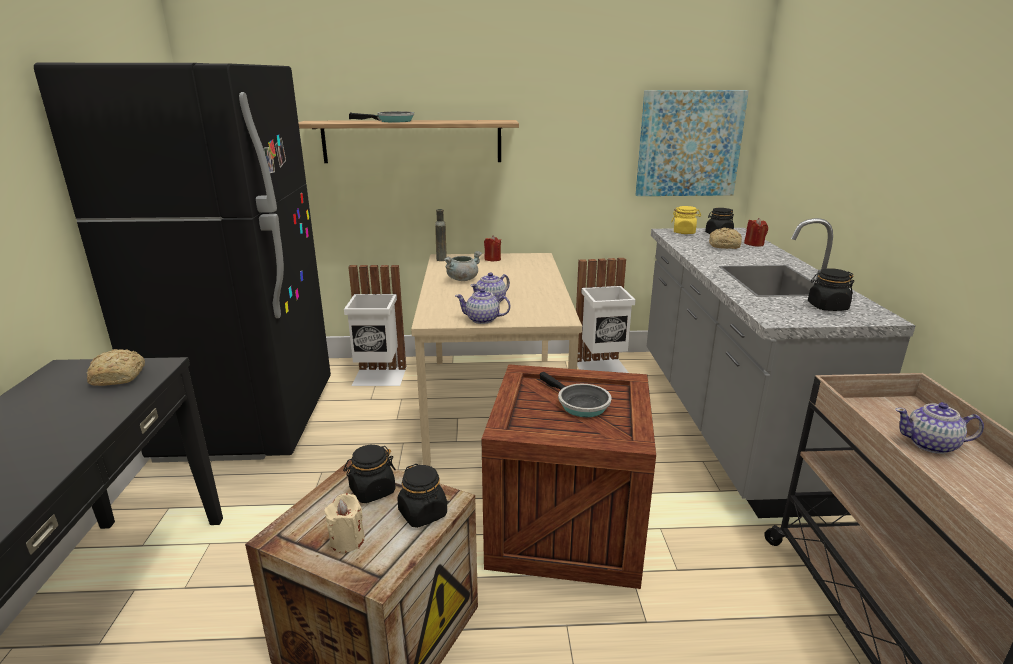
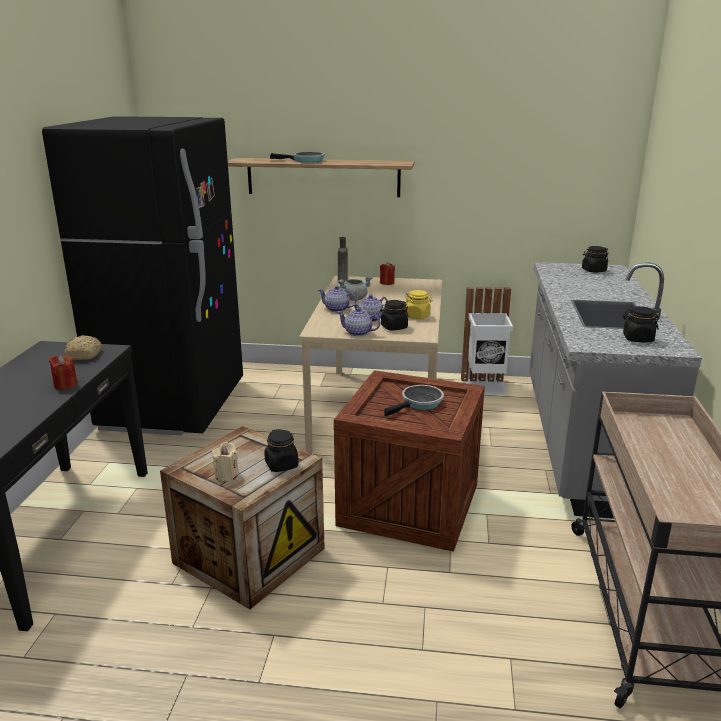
camera: 10 degrees right, 0 degrees up
black jar [343,445,396,503] -> black jar moved to [380,300,409,331]
white trash can [344,265,407,386] -> none
frying pan [540,372,611,417] -> frying pan turned 105 degrees counterclockwise [384,385,444,417]
picture [636,90,749,196] -> none
yellow jar [671,206,701,234] -> yellow jar moved to [405,290,433,319]
bread [709,227,742,249] -> none
red candle [744,218,768,246] -> red candle moved to [49,355,78,390]
teapot [895,402,984,454] -> teapot moved to [318,286,357,312]

